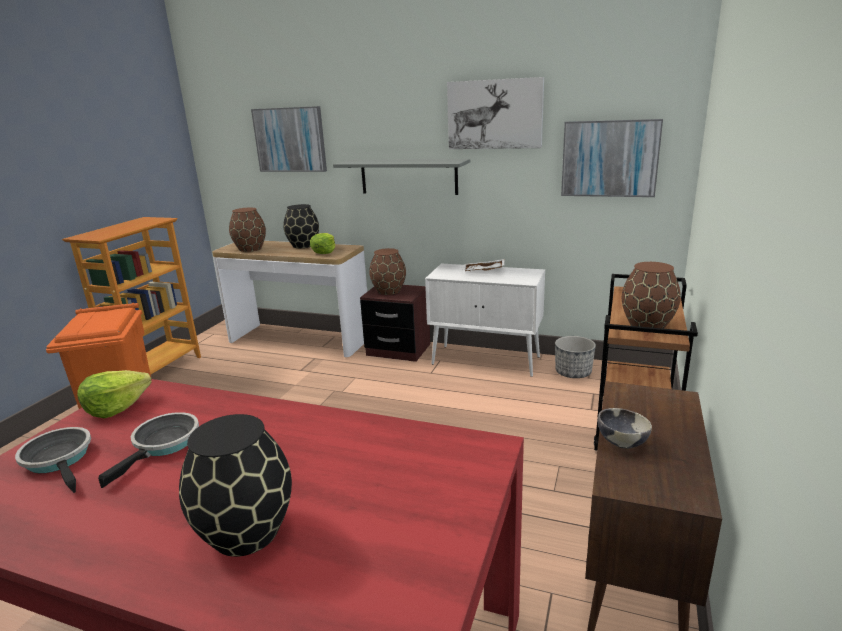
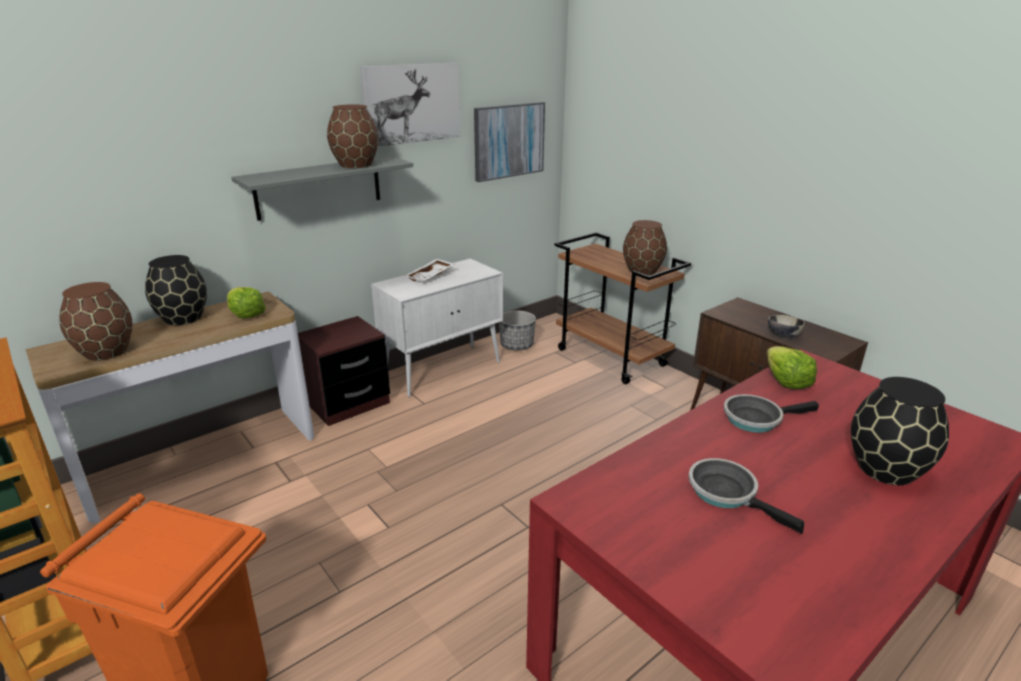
camera: 60 degrees left, 5 degrees up
frying pan [15,427,91,493] -> frying pan moved to [724,394,819,433]
lettuce [77,370,152,418] -> lettuce moved to [767,346,817,389]
picture [251,106,327,172] -> none
brown vase [369,248,406,295] -> brown vase moved to [327,105,378,168]

